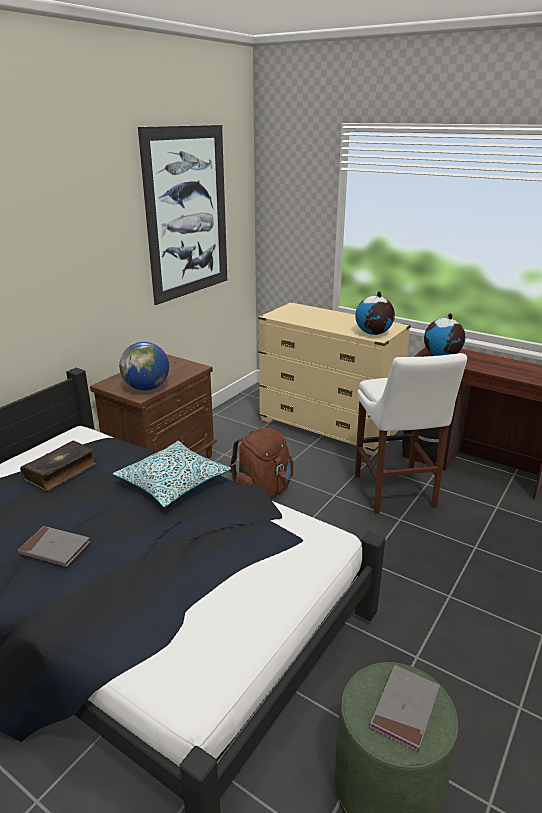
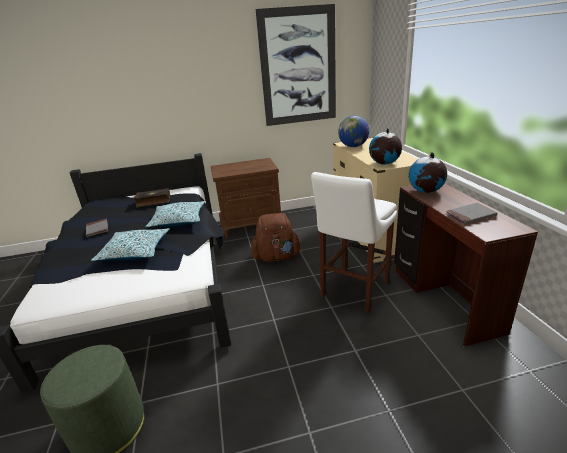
camera: 45 degrees right, 0 degrees up
globe [119,342,169,391] -> globe moved to [338,116,369,147]
grey book [370,665,440,752] -> grey book moved to [446,203,497,225]
none -> pillow [91,228,170,261]

